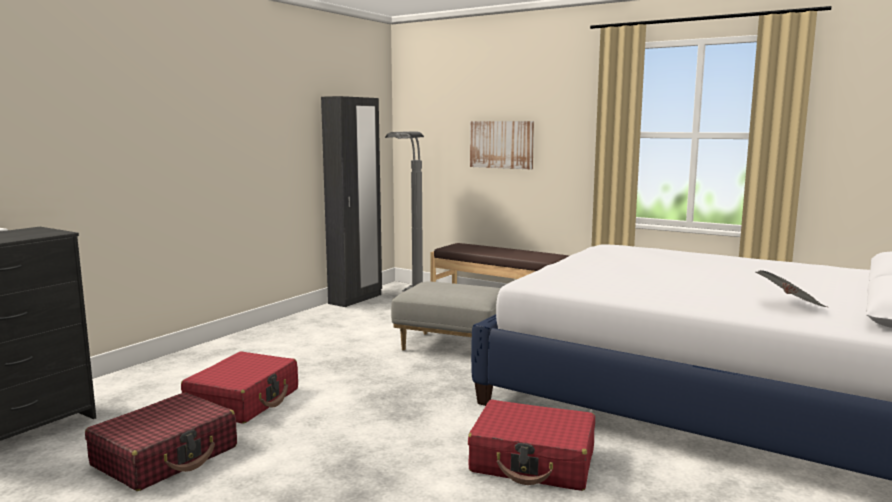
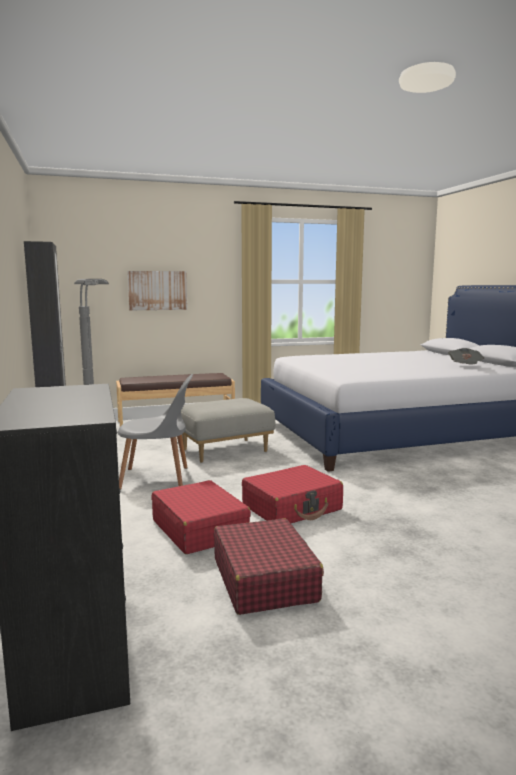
camera: 50 degrees left, 0 degrees up
red suitcase [468,400,595,491] -> red suitcase moved to [242,465,343,523]
none -> grey chair [118,374,193,490]

